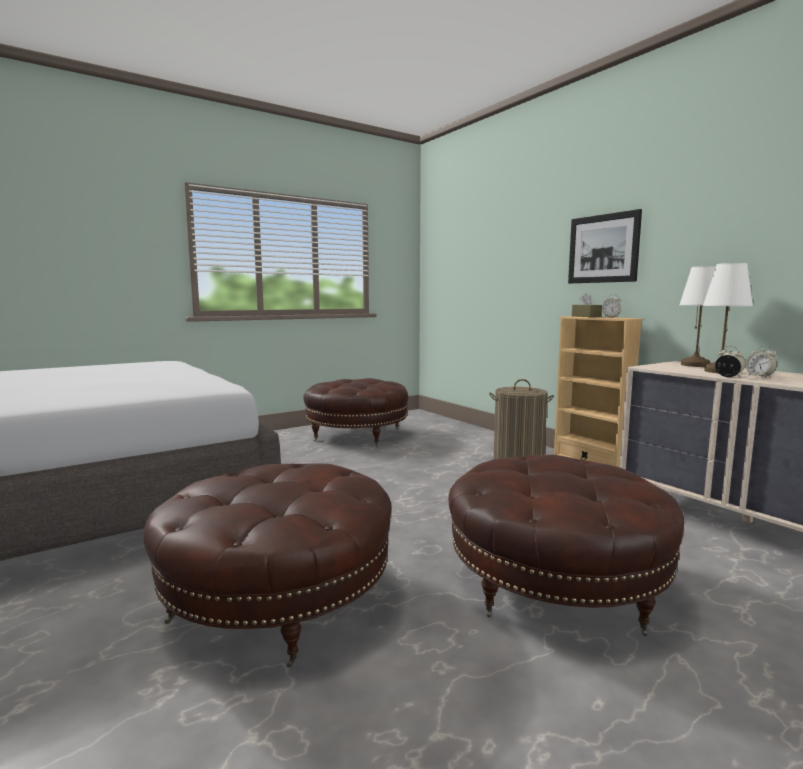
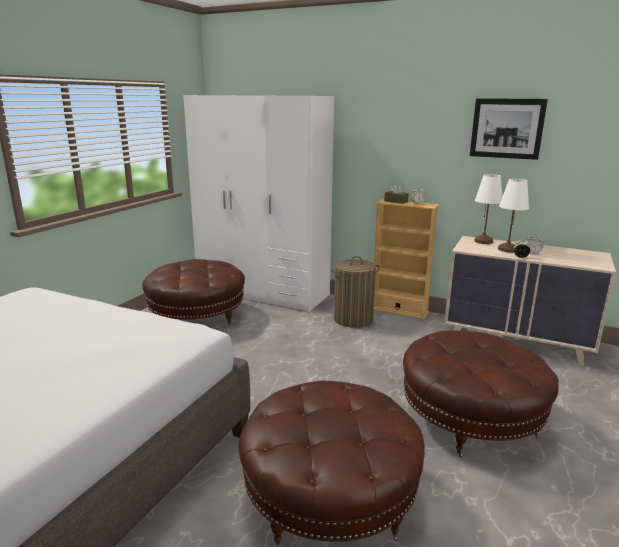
camera: 30 degrees left, 10 degrees up
picture [568,209,642,283] -> picture moved to [470,98,548,160]
none -> white wardrobe [183,95,334,312]

